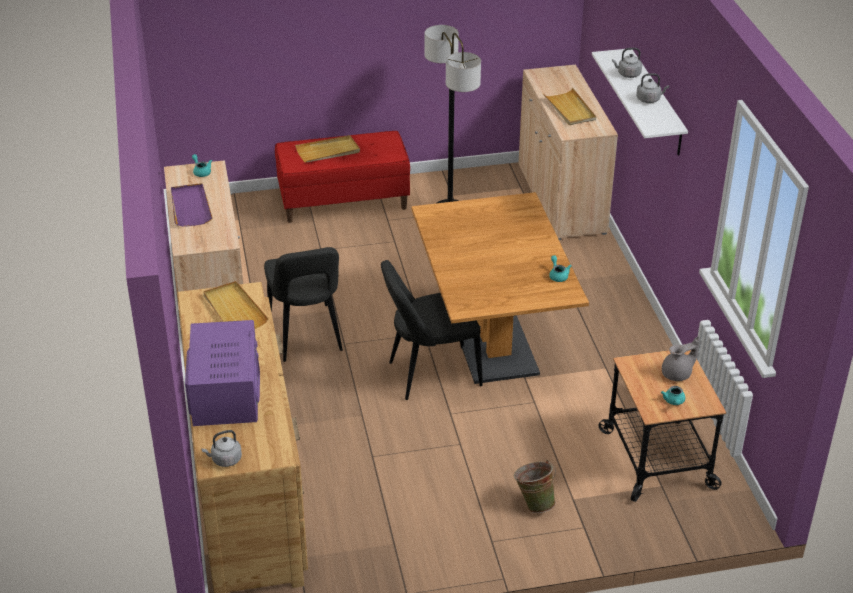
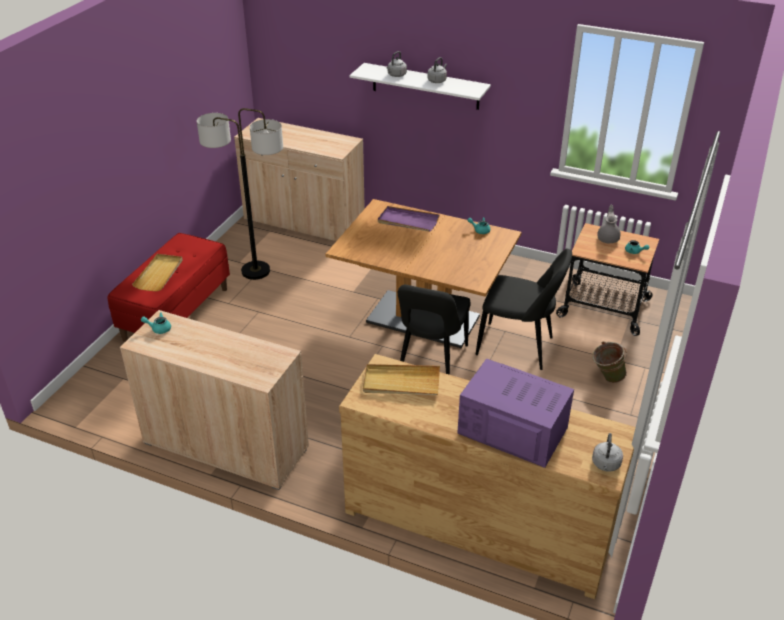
camera: 55 degrees left, 0 degrees up
purple tray [171,183,213,227] -> purple tray moved to [378,206,440,232]
black chair [264,247,343,362] -> black chair moved to [476,248,572,370]
beige tray [543,88,596,125] -> none

